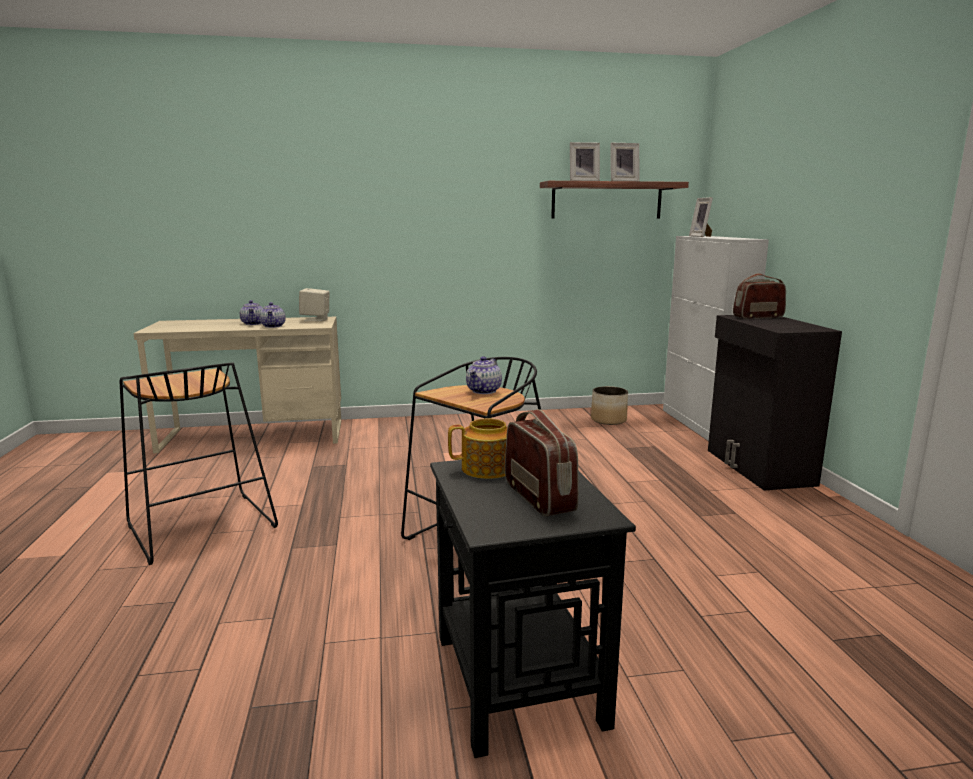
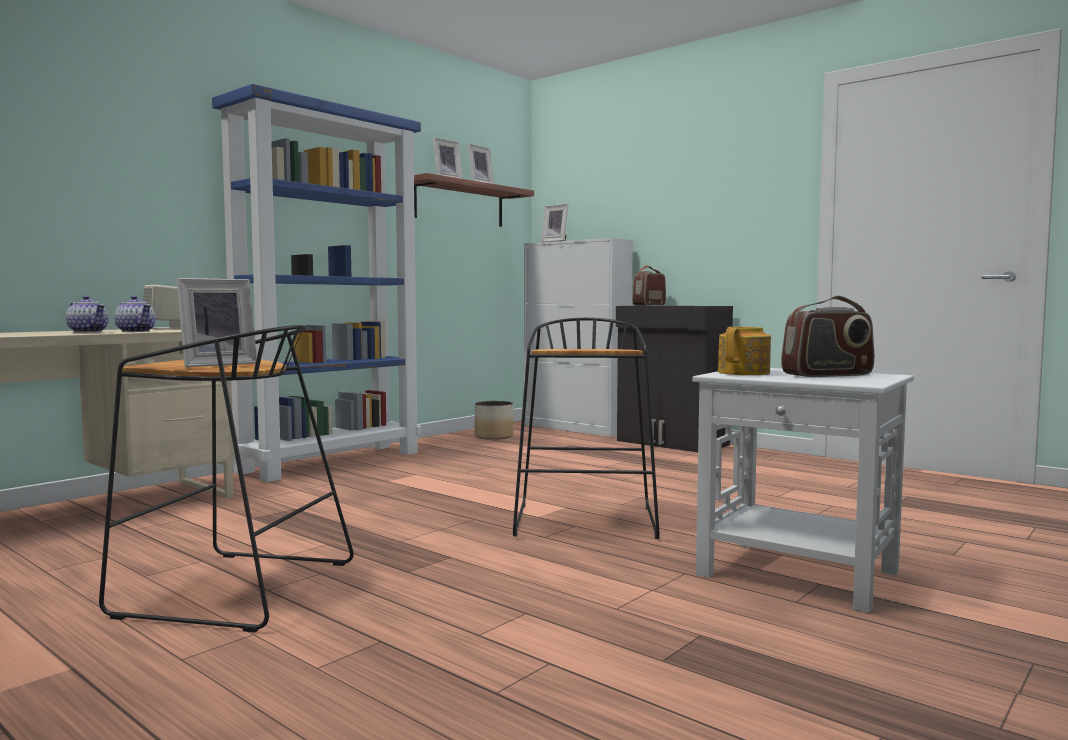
camera: 40 degrees left, 10 degrees down
black side table [430,460,636,758] -> white side table [692,368,914,613]
teapot [466,356,502,394] -> none
radio [505,409,579,517] -> radio turned 135 degrees clockwise [781,296,874,377]
none -> picture frame [177,278,257,367]
none -> blue bookcase [212,84,421,482]

